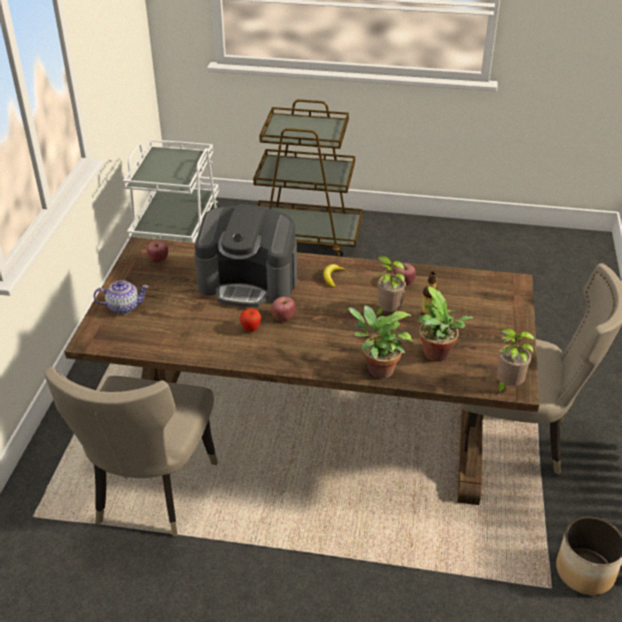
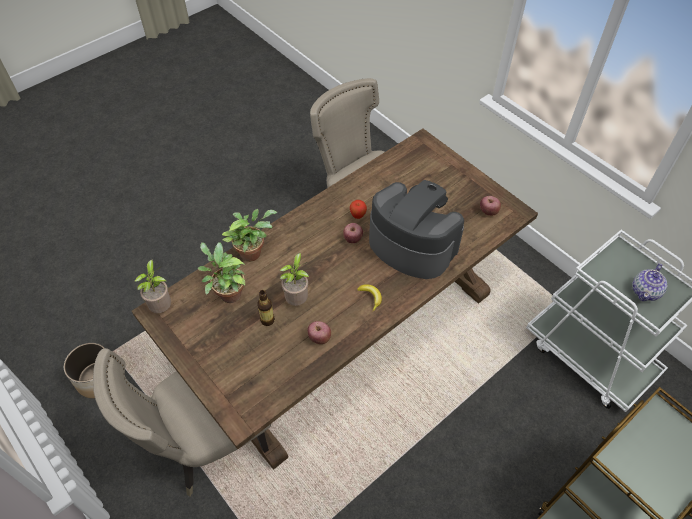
camera: 130 degrees right, 15 degrees up
teapot [94,280,149,314] -> teapot moved to [632,263,667,301]
coffee machine [195,204,297,307] -> coffee machine turned 75 degrees clockwise [369,180,464,279]

